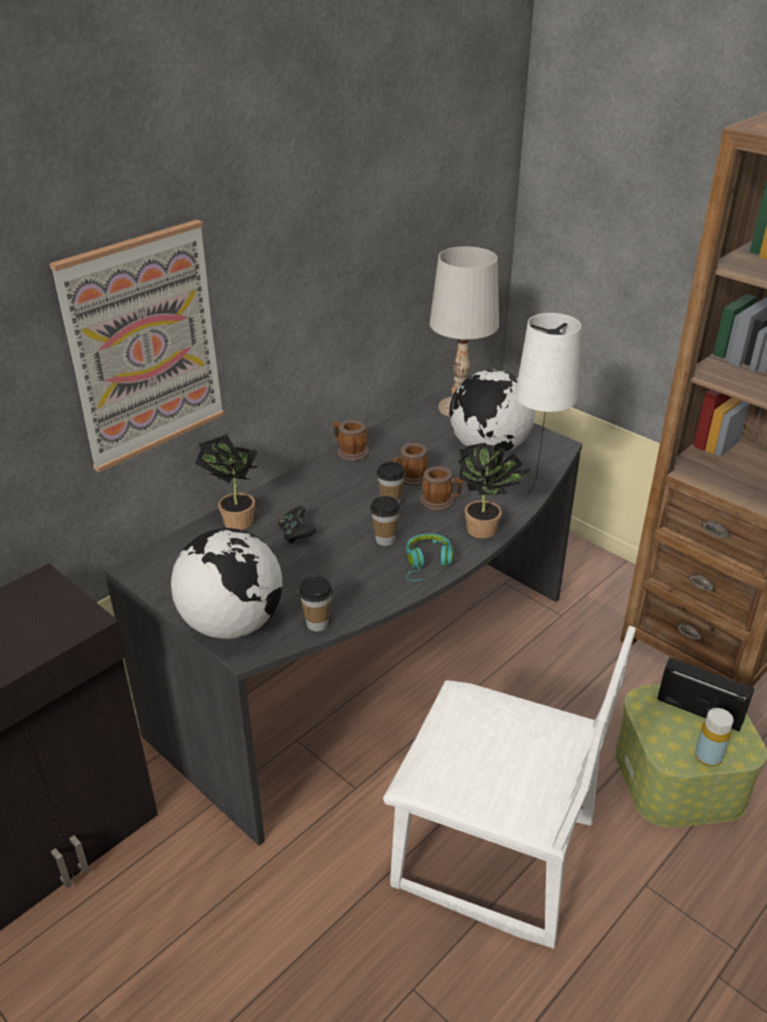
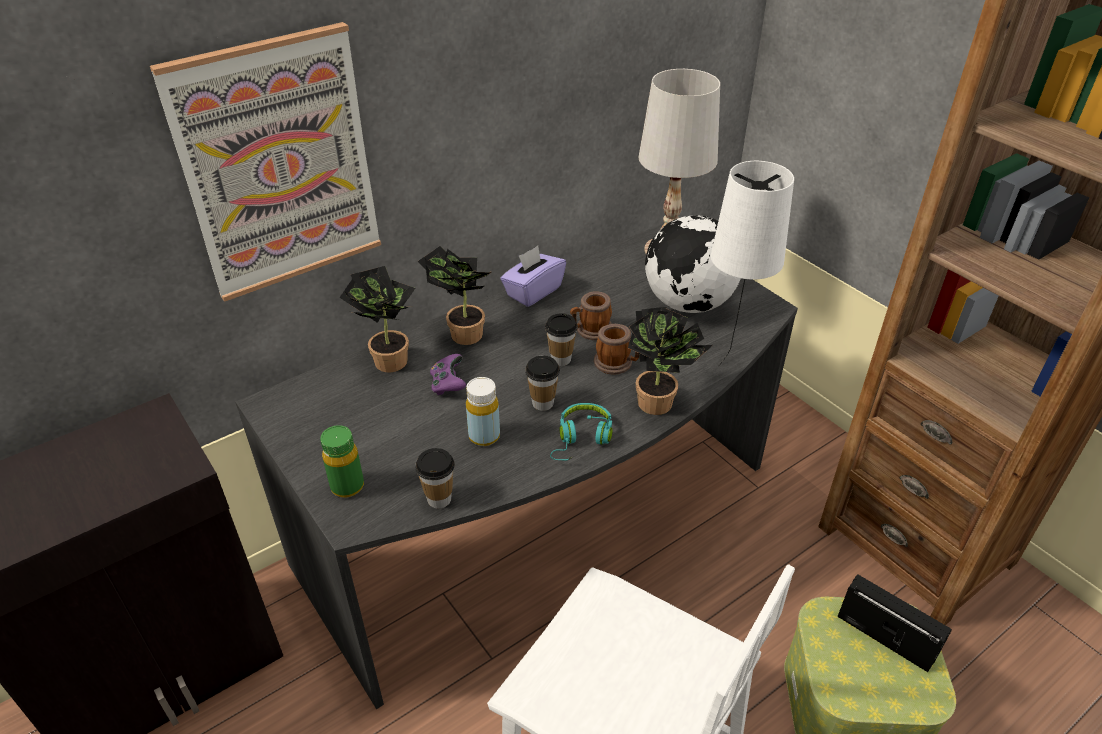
camera: 10 degrees right, 5 degrees up
globe [171,528,283,639] -> green bottle [320,425,364,498]
black game controller [279,506,316,544] -> purple game controller [430,354,466,395]
mug [333,420,369,461] -> purple tissue box [500,246,566,307]
yellow bottle [695,708,733,767] -> yellow bottle moved to [466,377,500,446]
none -> potted plant [417,246,491,345]

